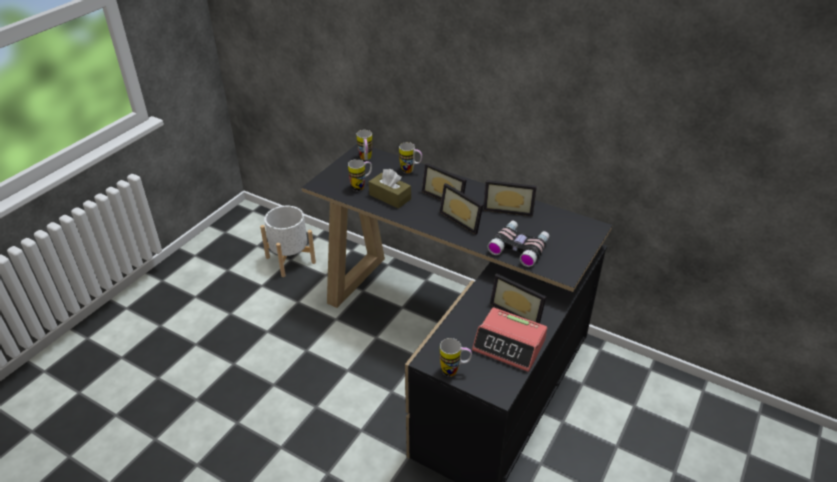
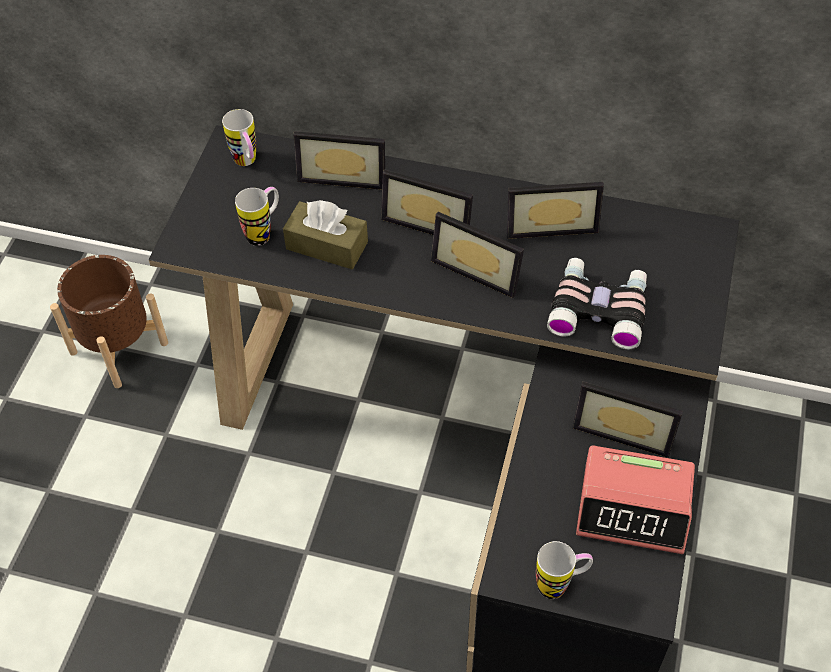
camera: 15 degrees left, 15 degrees up
white planter [260,206,316,277] -> brown planter [50,255,168,388]
mug [399,142,422,173] -> picture frame [293,131,385,190]

